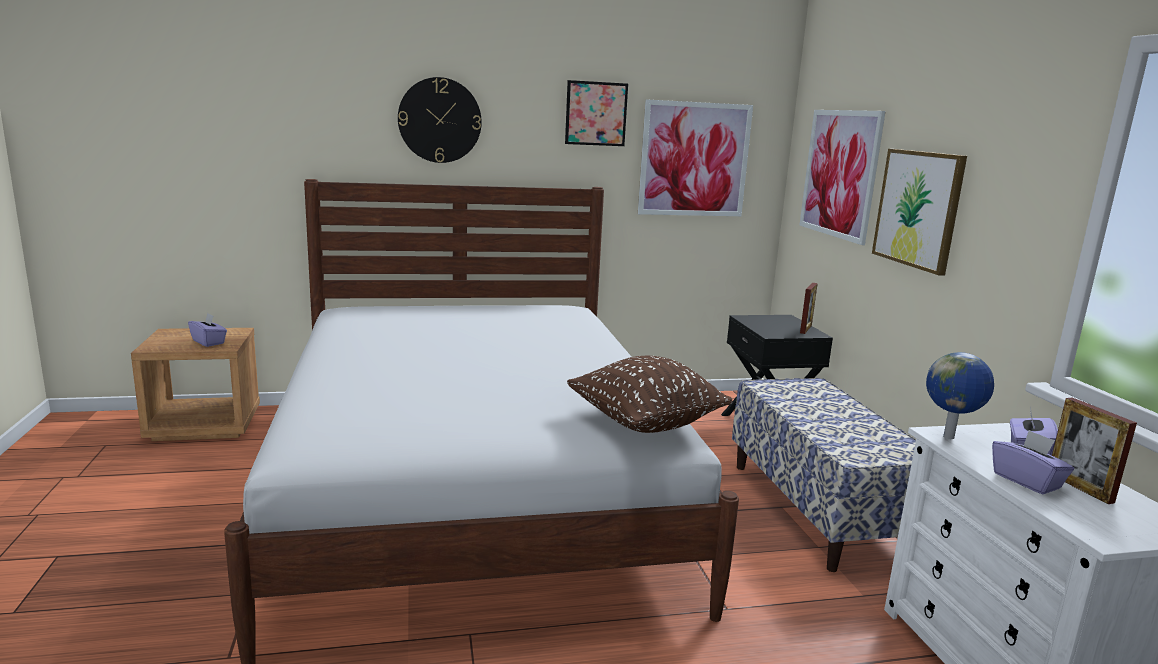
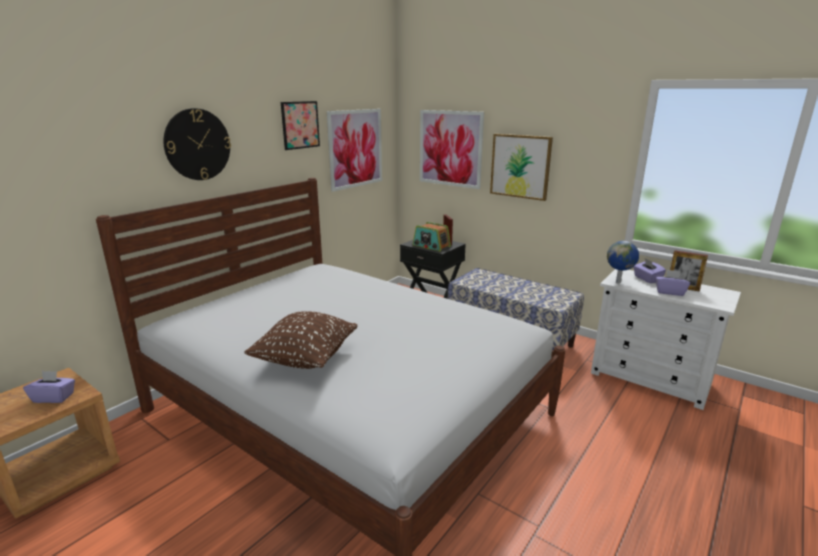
camera: 40 degrees left, 5 degrees up
brown pillow [567,356,733,433] -> brown pillow moved to [244,311,358,369]
none -> radio [413,222,451,251]

